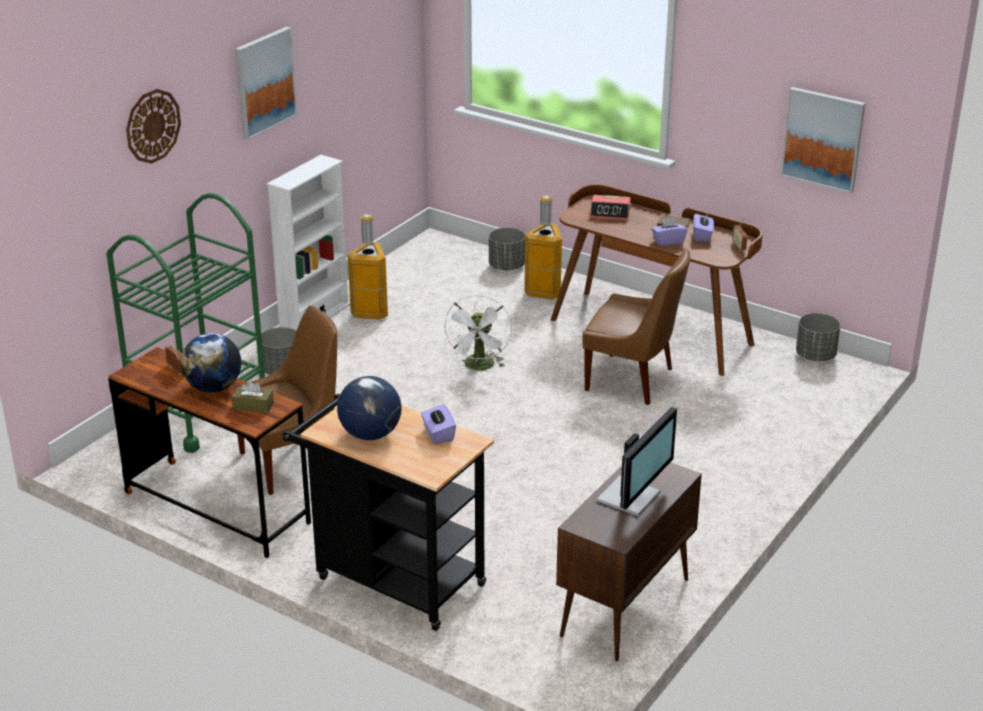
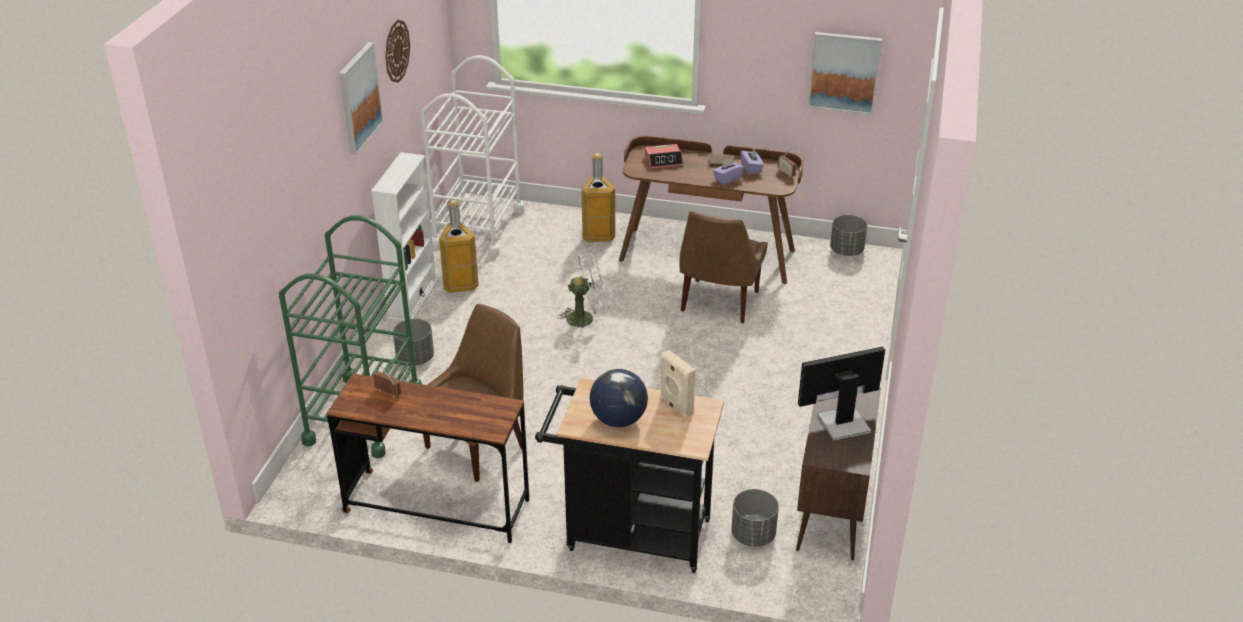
camera: 20 degrees left, 5 degrees up
wall clock [126,89,181,164] -> wall clock moved to [385,20,410,83]
globe [181,333,241,393] -> none
brown tissue box [232,381,274,414] -> none
purple tissue box [421,404,456,444] -> beige speaker [660,350,696,418]
white fan [444,295,512,370] -> white fan turned 90 degrees counterclockwise [557,253,607,332]
grey planter [489,228,525,271] -> grey planter moved to [731,489,779,547]
brown chair [583,249,690,405] -> brown chair turned 105 degrees clockwise [679,211,768,323]
monitor [597,407,677,517] -> monitor turned 120 degrees counterclockwise [798,346,885,441]
none -> white cart [421,55,524,257]

